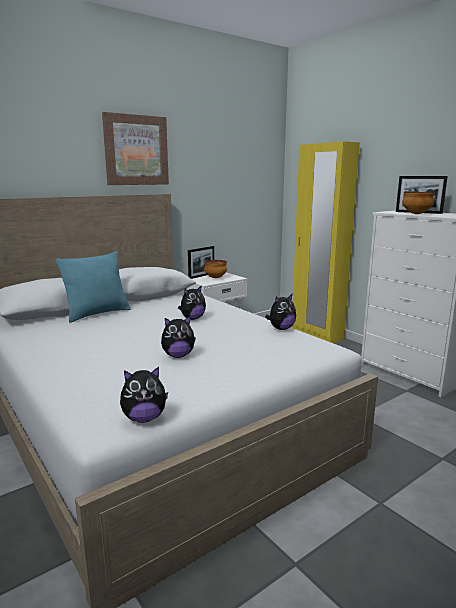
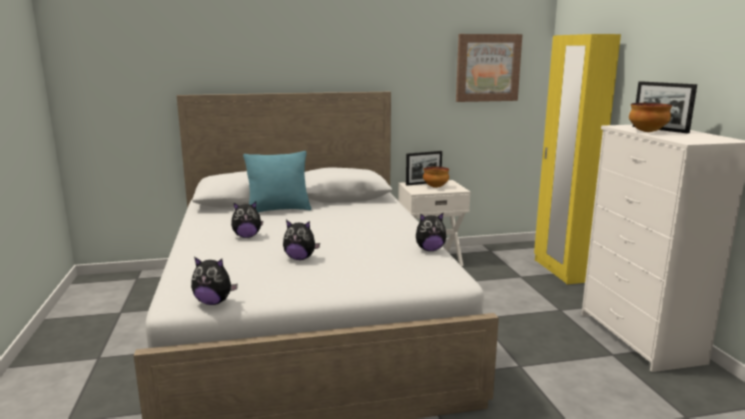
camera: 25 degrees right, 0 degrees up
picture [102,112,169,185] -> picture moved to [456,34,522,102]
plush toy [178,285,206,320] -> plush toy moved to [231,202,263,238]

